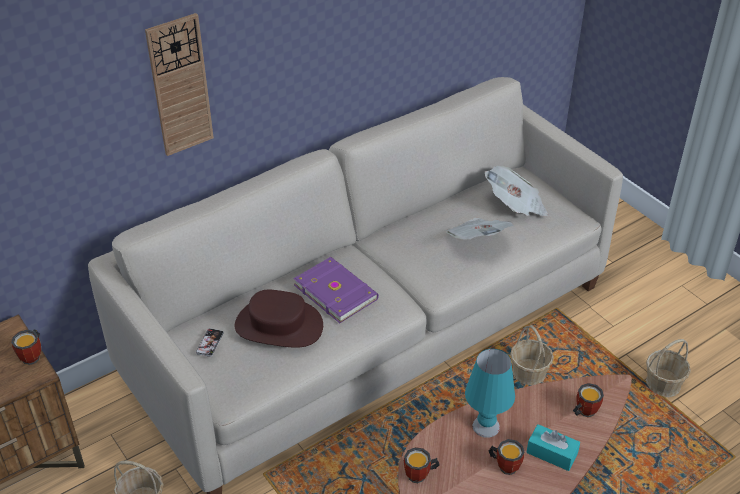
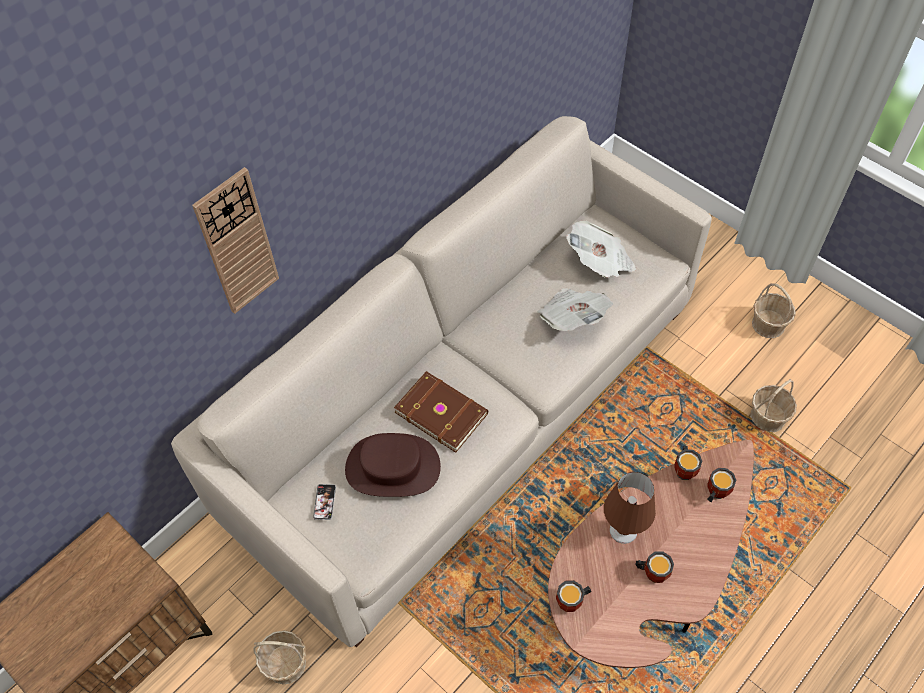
camera: 10 degrees left, 15 degrees up
mug [11,329,41,365] -> mug moved to [674,446,702,480]
purple book [293,257,379,323] -> brown book [394,371,488,453]
turquoise table lamp [465,349,515,438] -> brown table lamp [604,472,656,544]
basket [510,325,554,385] -> basket moved to [752,283,796,338]
turquoise tissue box [526,424,580,471] -> none

